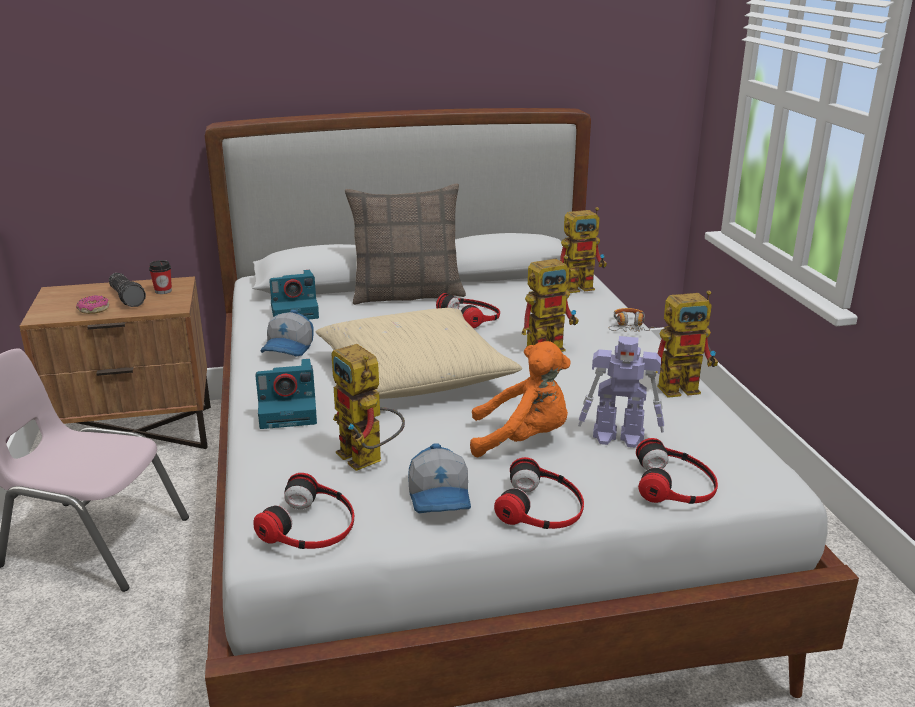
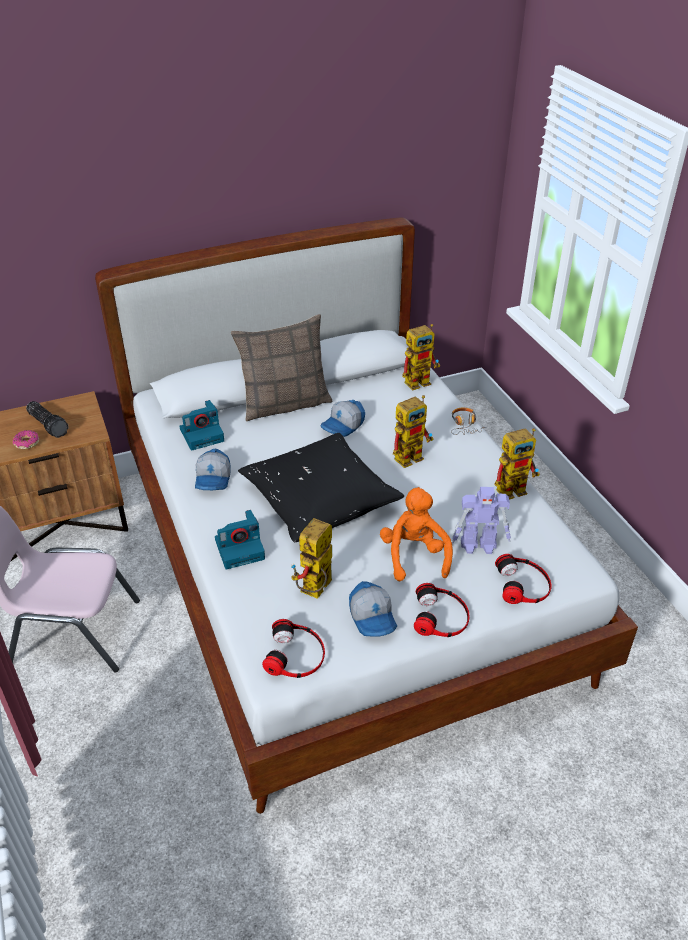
camera: 10 degrees left, 15 degrees up
cup [149,260,172,294] -> none
beige pillow [316,308,522,399] -> black pillow [238,433,404,542]
toy robot [331,344,405,471] -> toy robot turned 75 degrees clockwise [291,518,332,599]
headphones [436,293,500,328] -> cap [321,400,365,437]
orange plush toy [470,341,571,457] -> orange plush toy turned 90 degrees counterclockwise [380,487,453,581]

